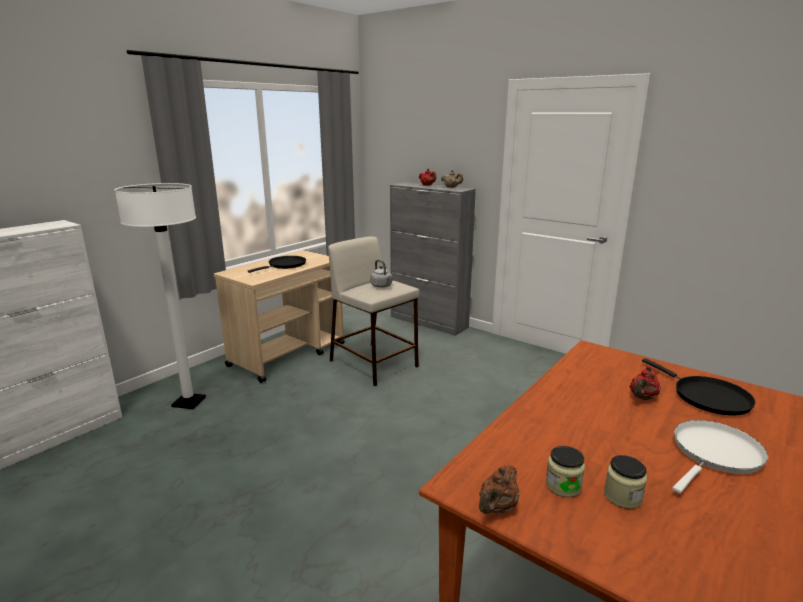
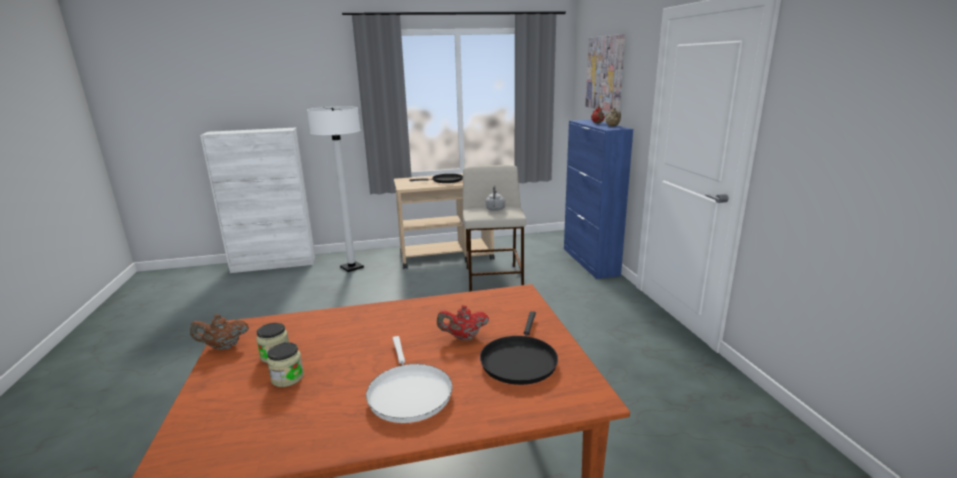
camera: 40 degrees right, 0 degrees up
grey cabinet [390,182,476,336] -> blue cabinet [564,119,633,279]
white frying pan [672,420,768,494] -> white frying pan turned 75 degrees clockwise [366,336,452,423]
none -> picture [585,34,625,111]

